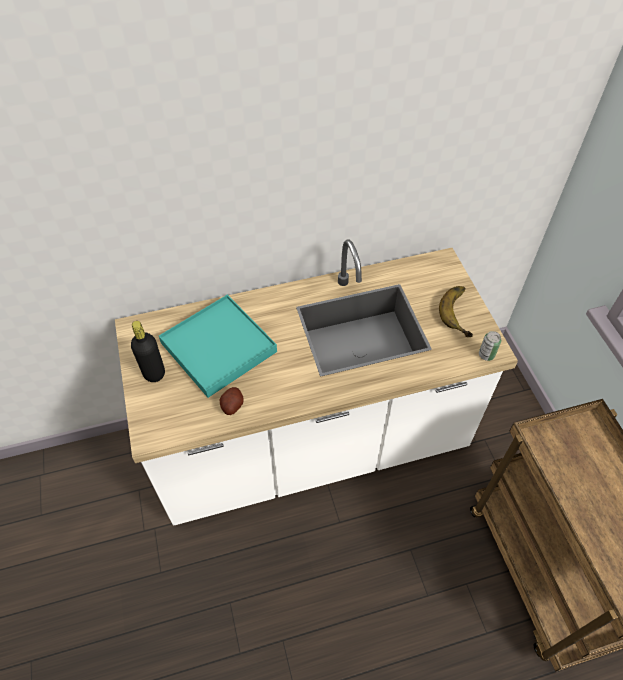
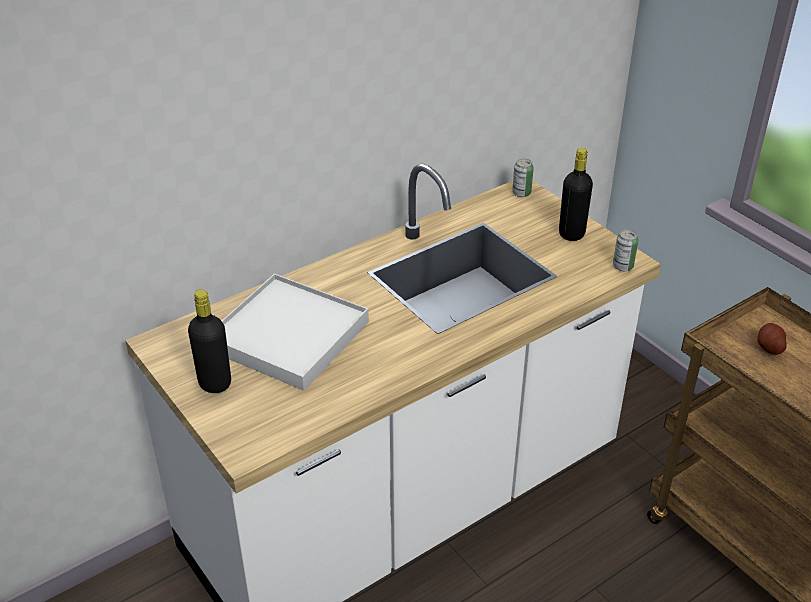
camera: 20 degrees left, 15 degrees down
turquoise tray [159,295,277,398] -> white tray [222,274,369,391]
potato [220,387,244,415] -> potato moved to [758,323,787,355]
banana [439,286,473,337] -> black bottle [559,148,593,241]
none -> can [512,158,534,197]

